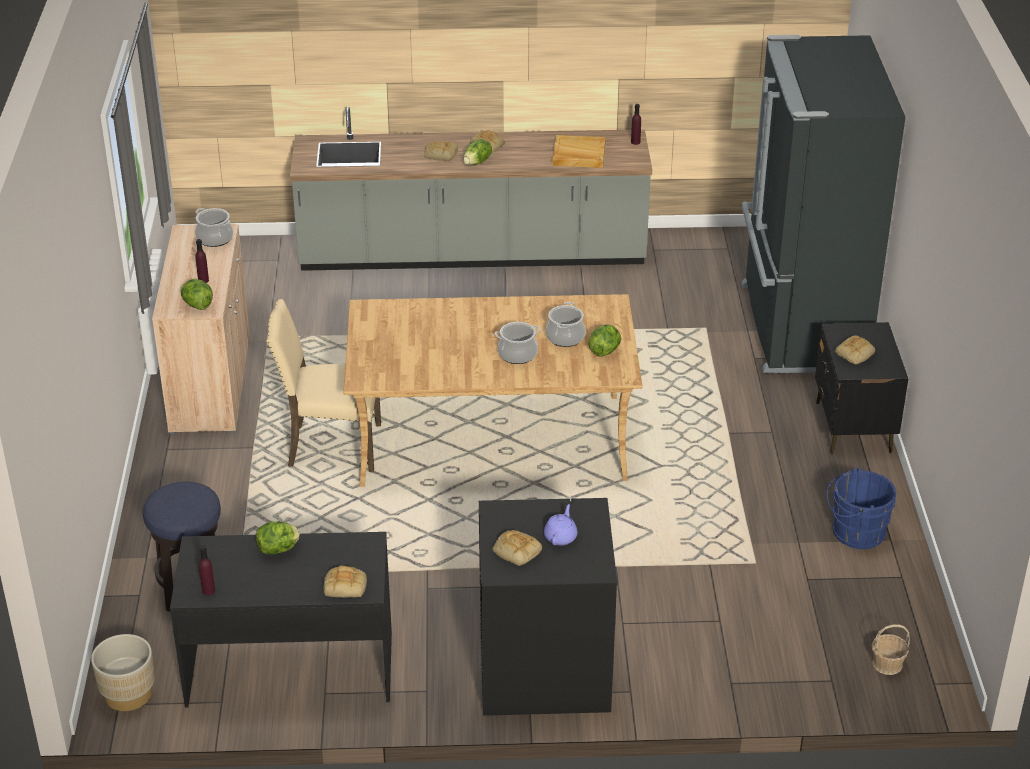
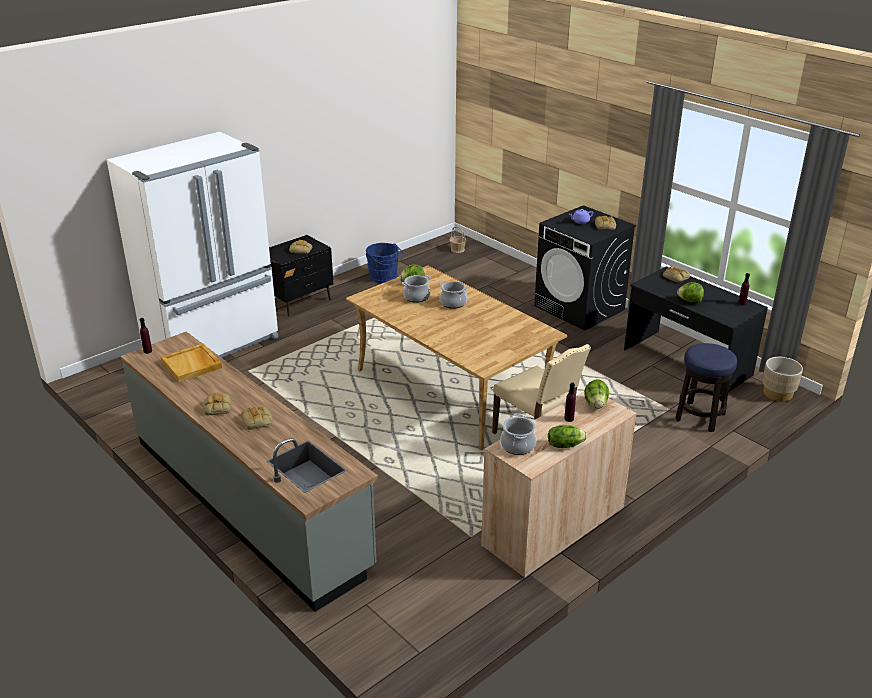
camera: 130 degrees left, 5 degrees down
lettuce [463,139,492,165] -> lettuce moved to [548,425,587,448]
black fridge [742,35,905,373] -> white fridge [107,132,279,358]

